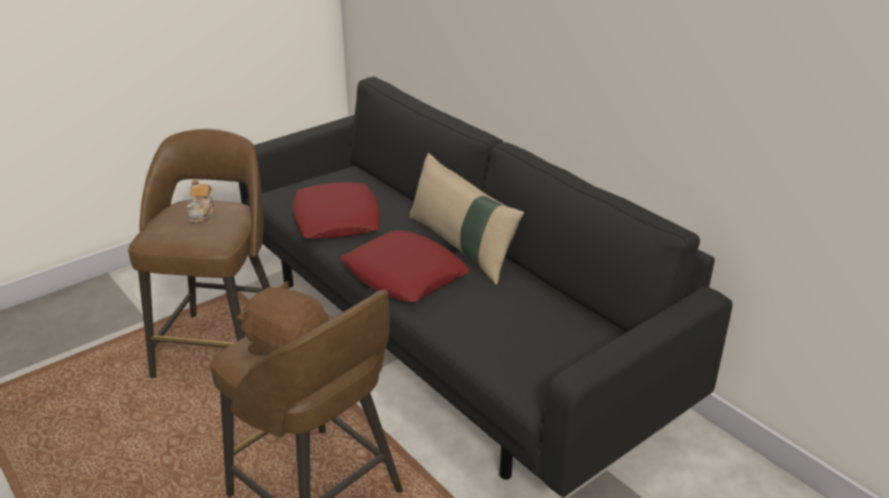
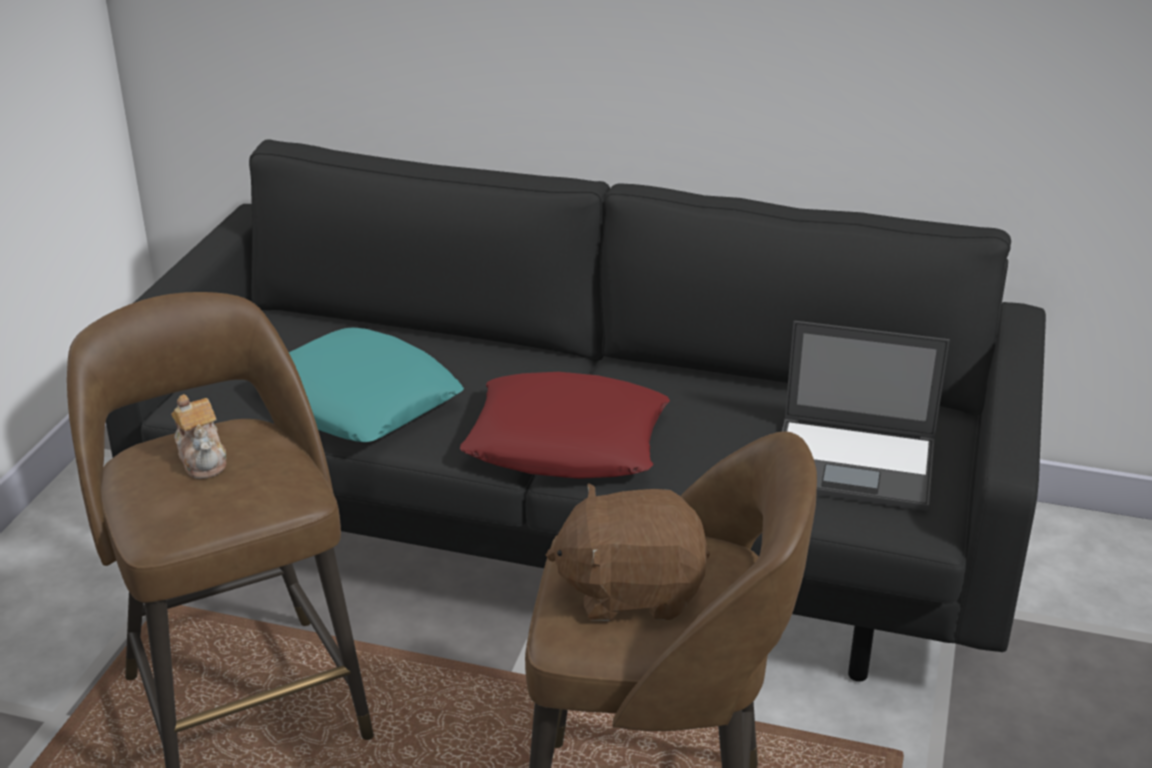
camera: 35 degrees left, 0 degrees up
red pillow [293,182,380,239] -> turquoise pillow [289,328,464,442]
beige pillow [409,153,524,285] -> none
none -> laptop [782,321,950,511]

